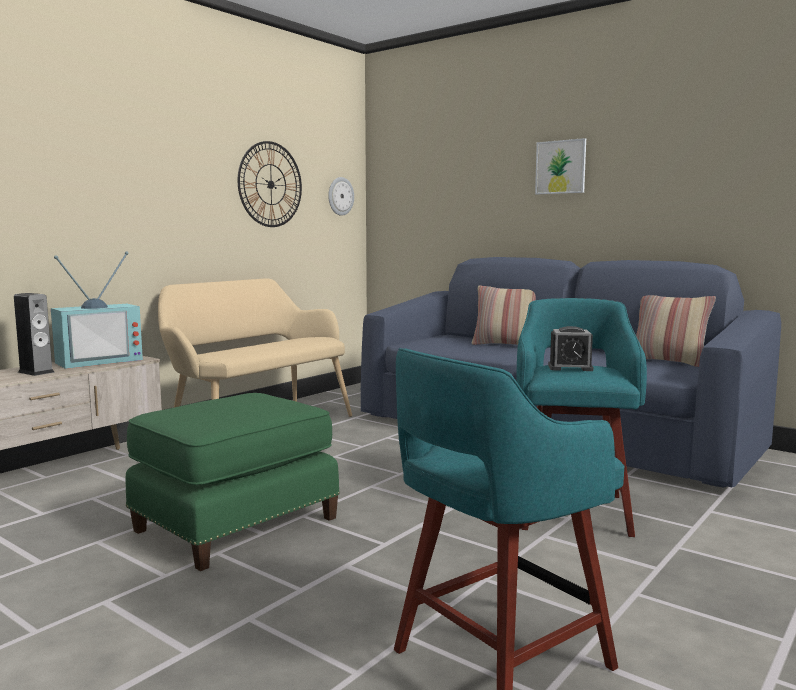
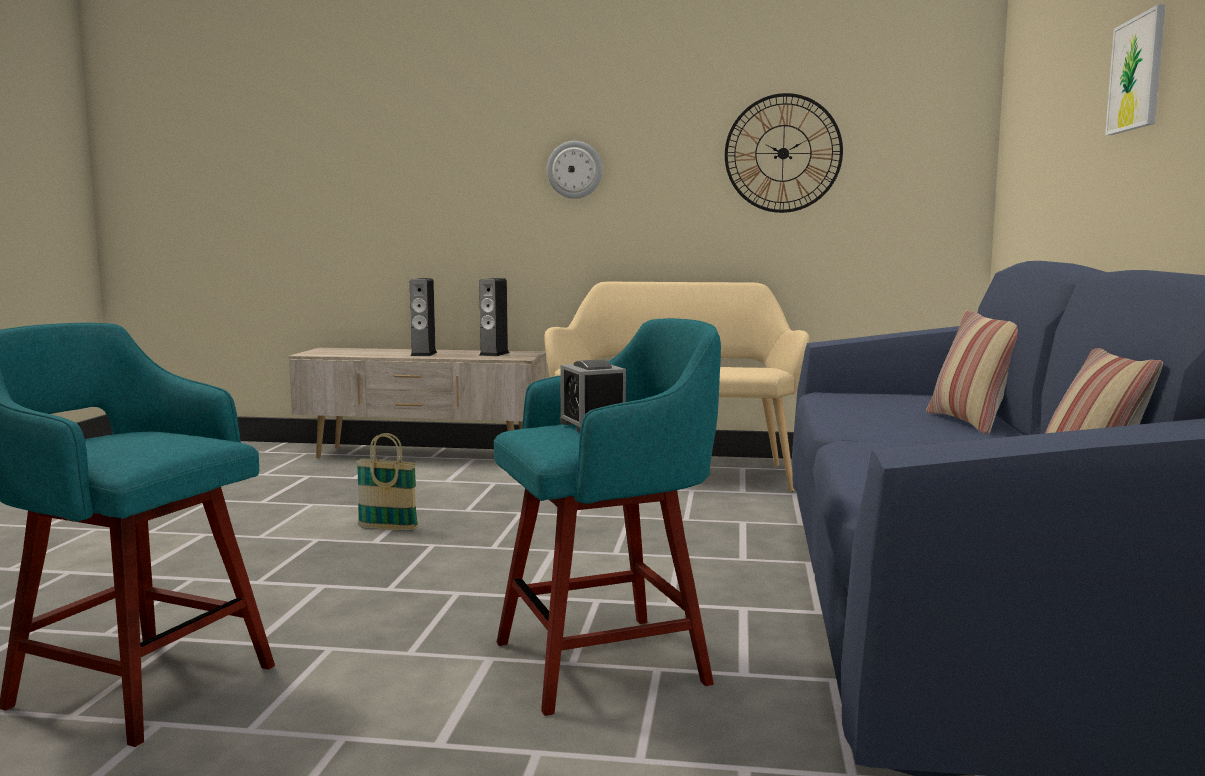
camera: 60 degrees right, 0 degrees up
television [51,251,143,369] -> speaker [479,278,510,356]
green ottoman [126,393,340,571] -> basket [356,433,418,531]
wall clock [328,177,354,216] -> wall clock moved to [547,141,603,199]

